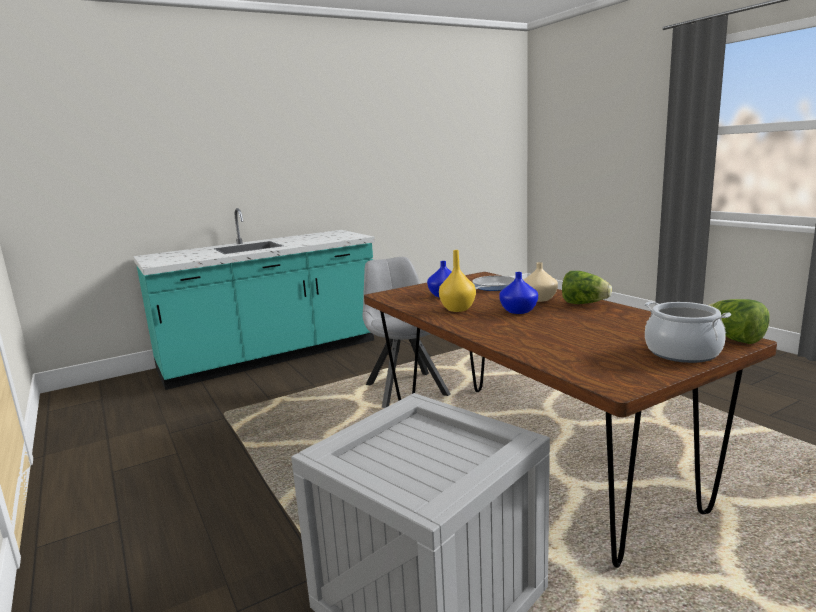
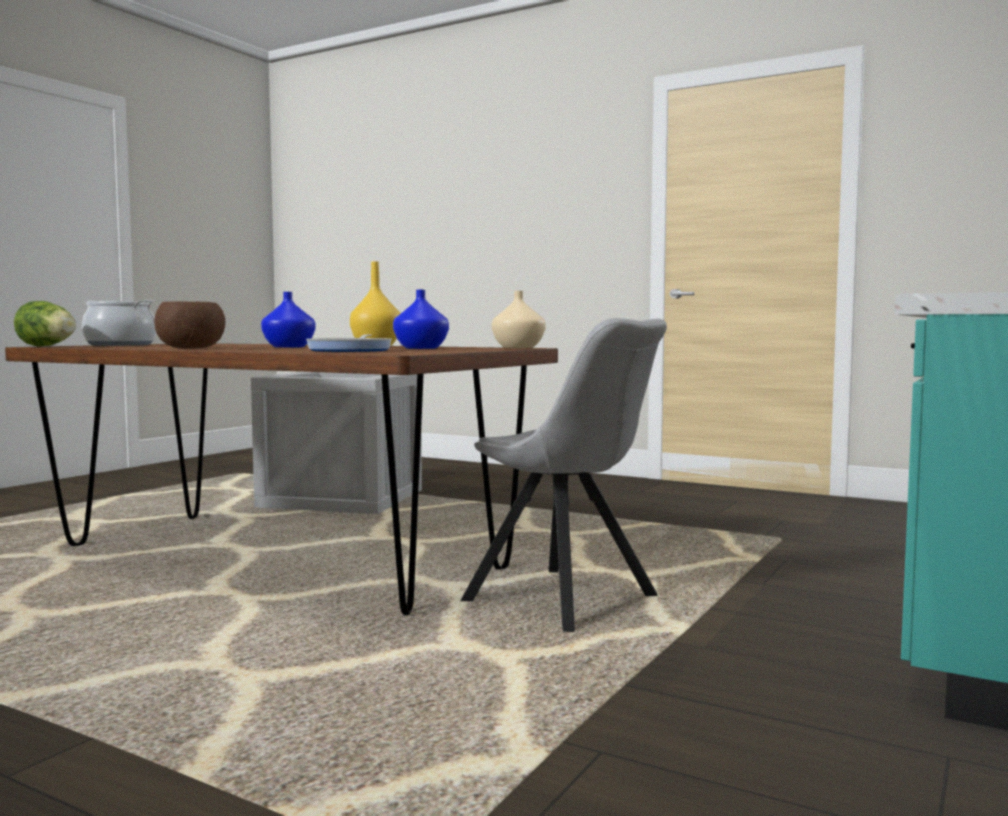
camera: 150 degrees right, 10 degrees down
beige vase [524,262,558,302] -> beige vase moved to [492,291,546,348]
lettuce [562,271,612,304] -> brown bowl [154,301,226,349]

